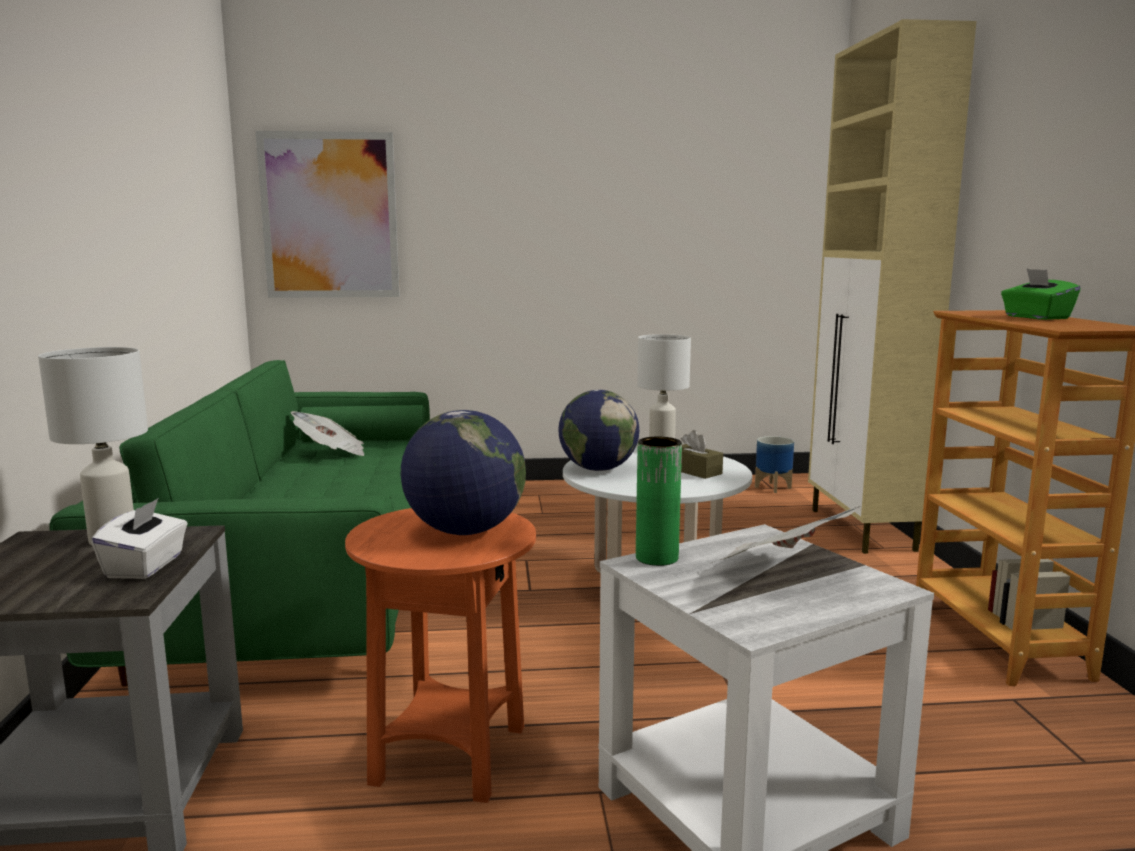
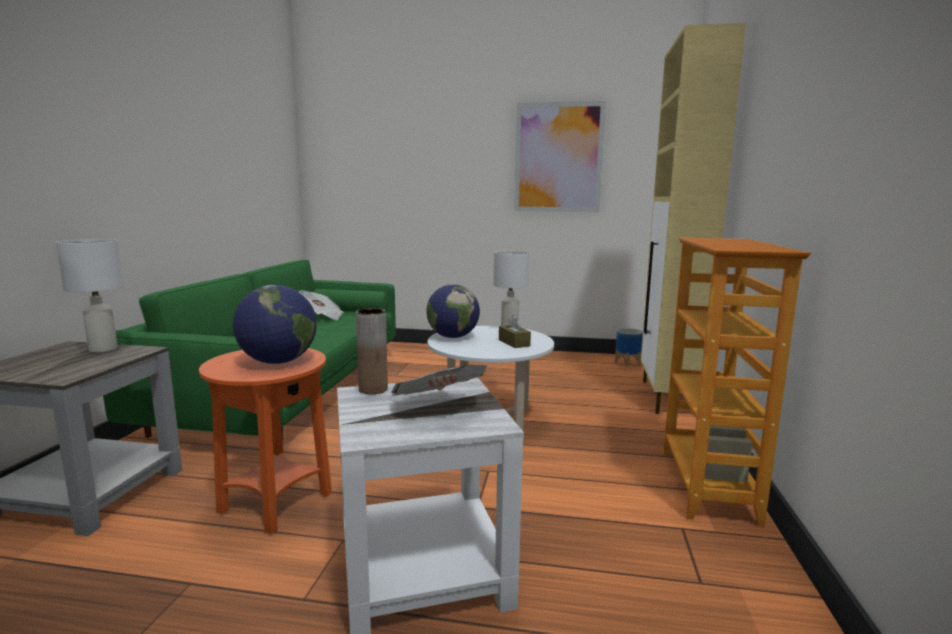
camera: 15 degrees right, 0 degrees up
white tissue box [91,498,188,579] -> none
picture [256,131,400,298] -> picture moved to [514,101,606,212]
green vase [636,437,682,566] -> brown vase [356,308,388,394]
green tissue box [1001,269,1081,320] -> none

